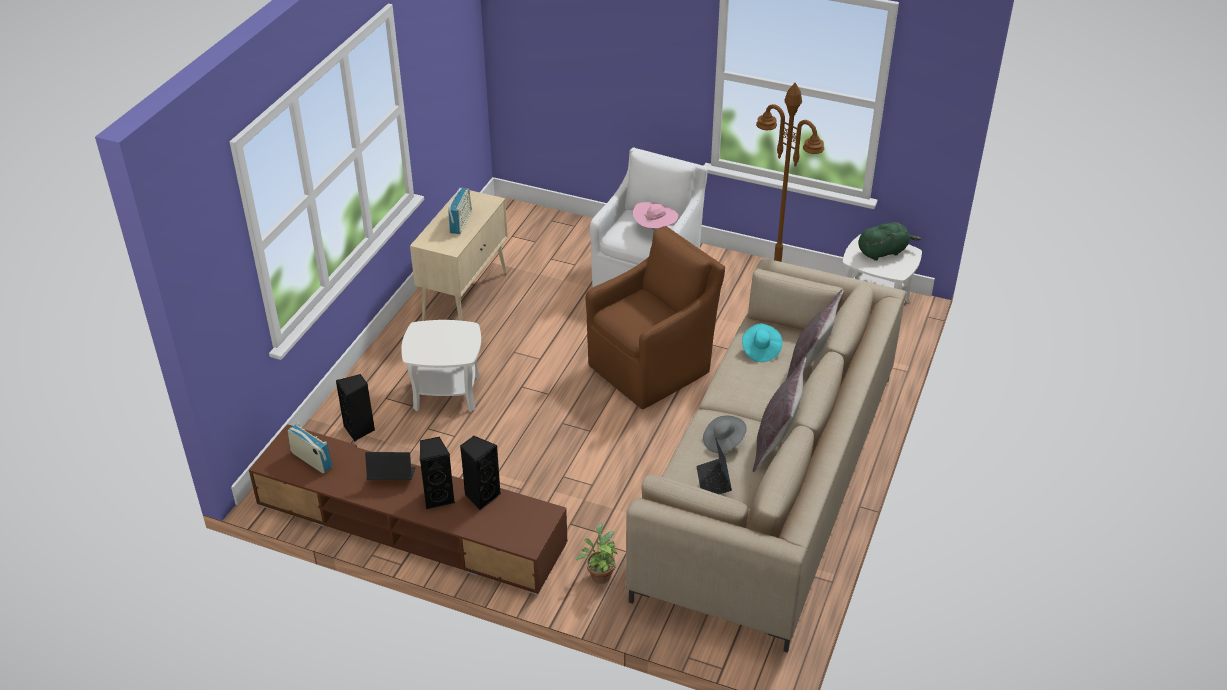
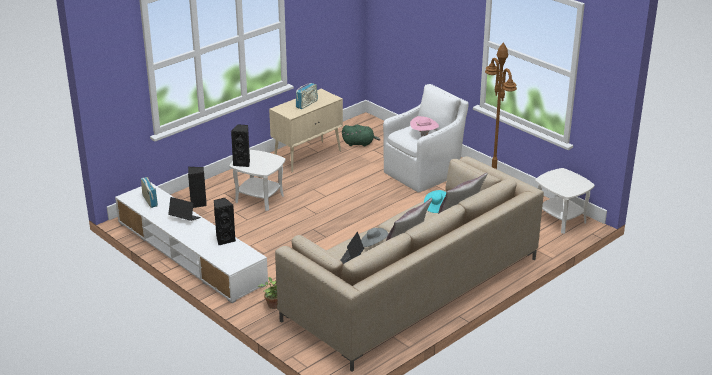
camera: 25 degrees right, 10 degrees down
brown tv stand [249,424,567,595] -> white tv stand [115,183,268,303]
black speaker [420,437,455,509] -> black speaker moved to [231,124,250,167]
brown armchair [585,226,725,409] -> none
green plush toy [858,222,921,261] -> green plush toy moved to [342,125,381,147]

